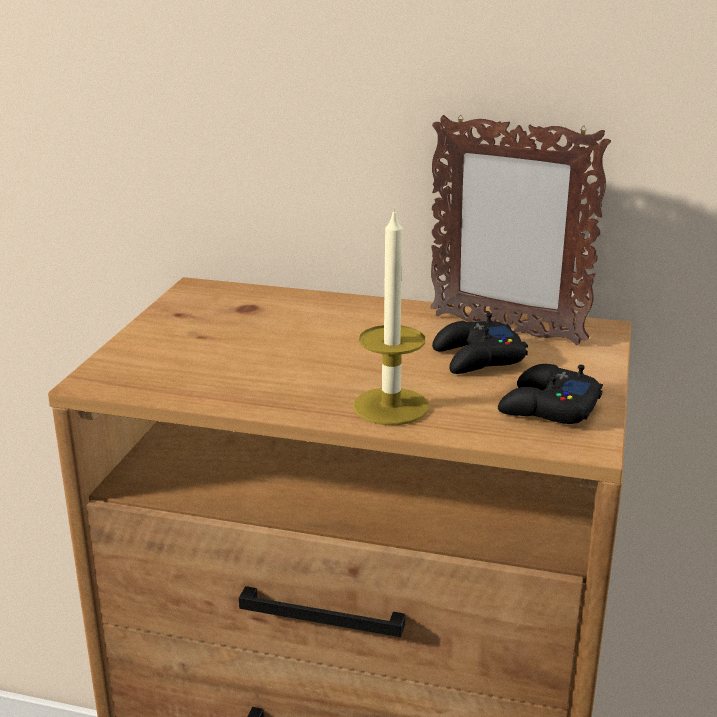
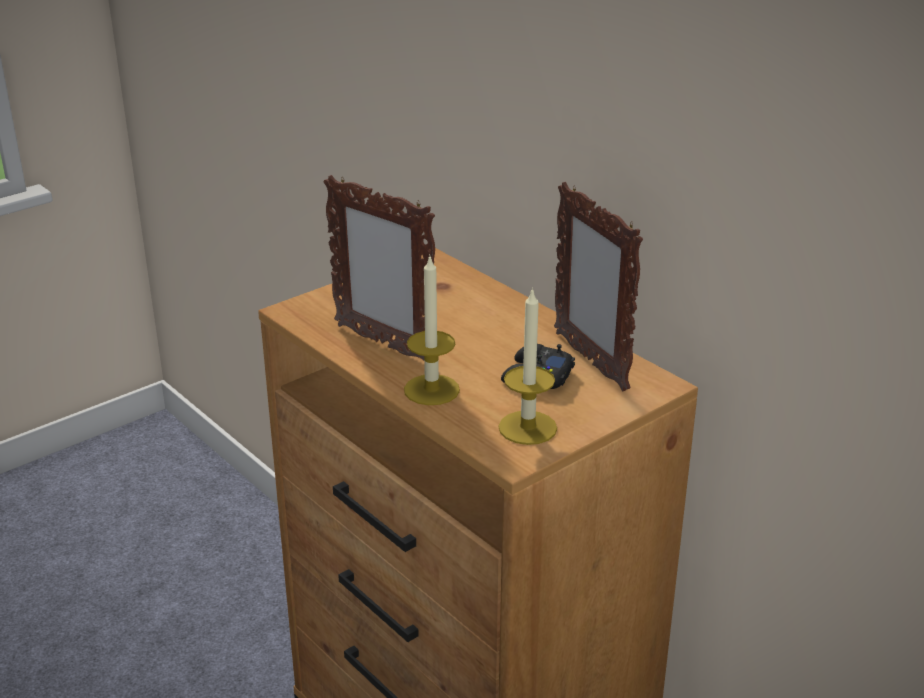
camera: 35 degrees right, 5 degrees up
black game controller [498,364,603,424] -> candle [498,287,557,445]
none -> picture frame [324,175,435,360]

